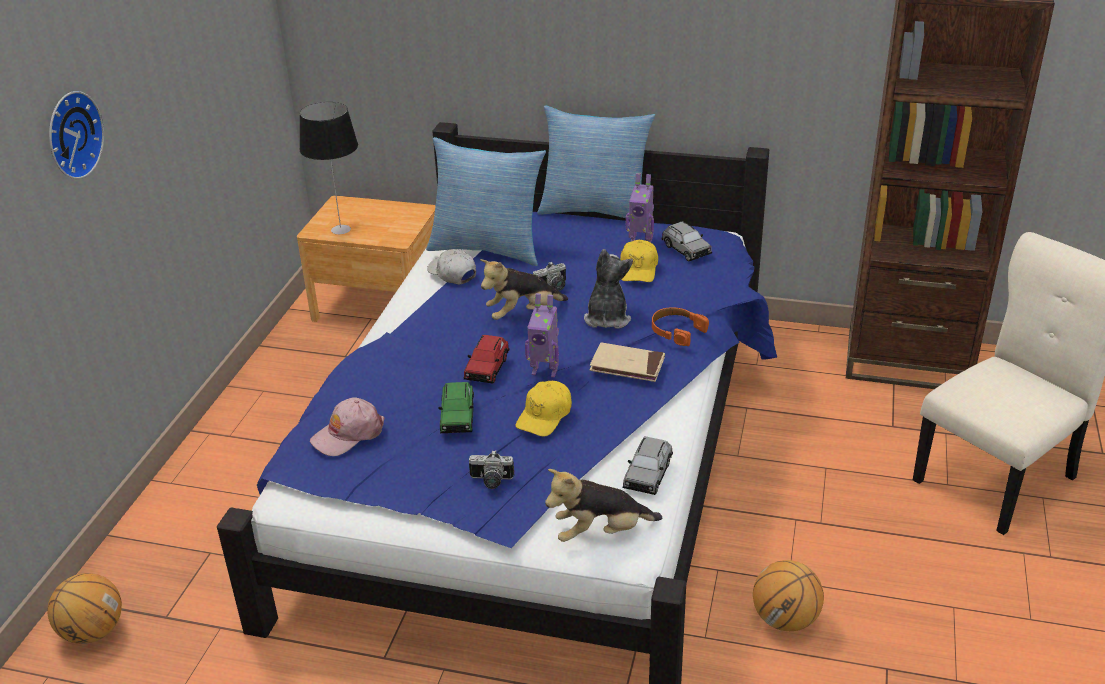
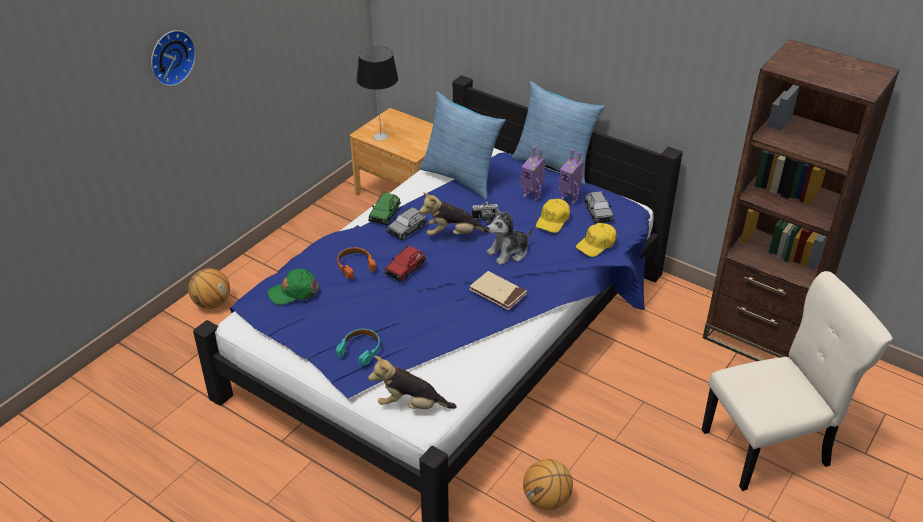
camera: 20 degrees right, 5 degrees up
basketball [47,573,122,644] -> basketball moved to [188,268,230,309]
pink cap [310,397,384,456] -> green cap [268,269,319,305]
white cap [427,249,476,284] -> none
green toy car [438,382,474,433] -> green toy car moved to [368,192,401,225]
camera [469,450,514,489] -> turquoise headphones [336,329,380,366]
yellow cap [516,381,572,437] -> yellow cap moved to [576,223,617,257]
toy robot [525,293,559,377] -> toy robot moved to [521,147,546,201]
plush toy [584,249,633,329] -> plush toy turned 150 degrees counterclockwise [486,208,533,265]
grey toy car [623,437,673,495] -> grey toy car moved to [387,207,427,240]
orange headphones [652,307,709,346] -> orange headphones moved to [337,247,376,279]

